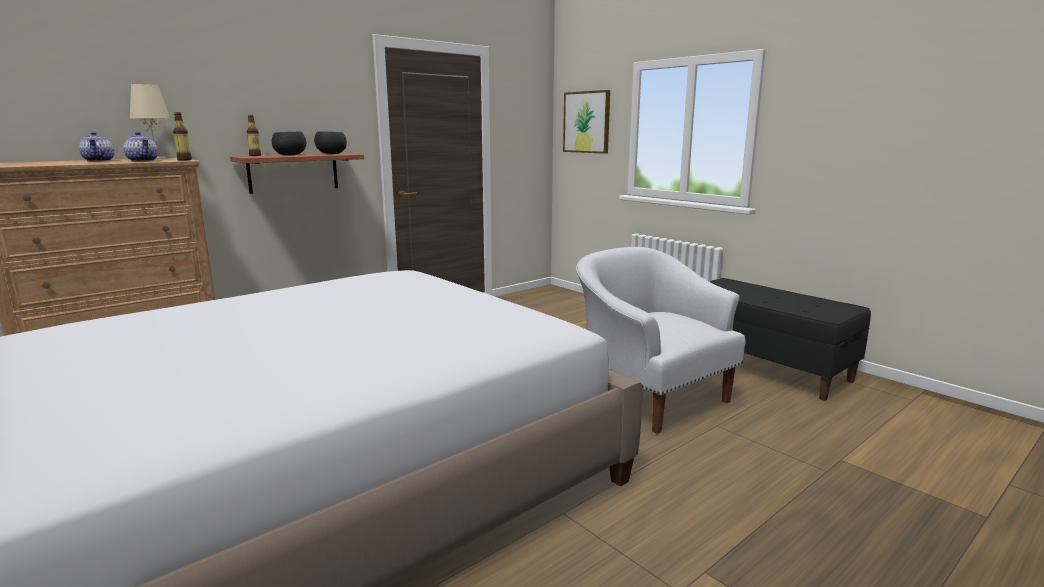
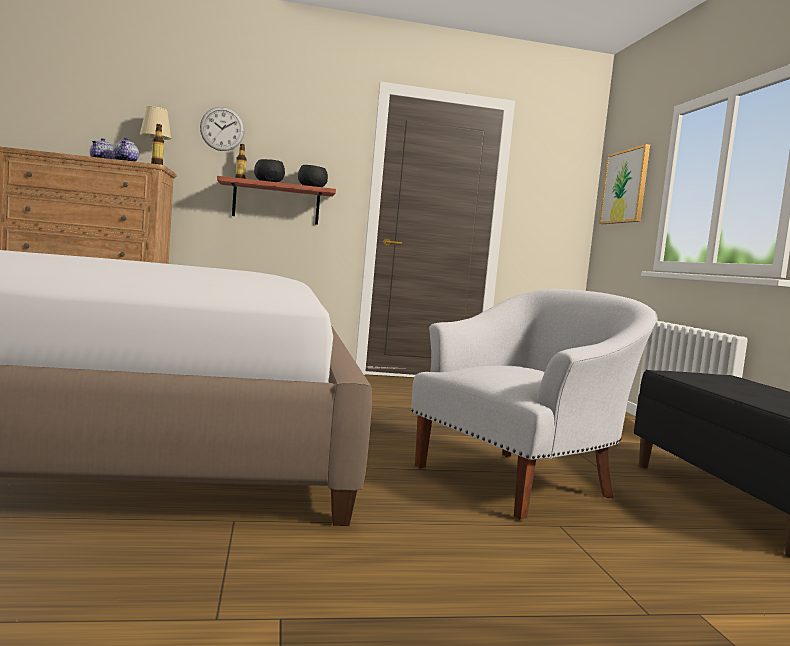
camera: 30 degrees right, 10 degrees down
white armchair [576,247,746,434] -> white armchair turned 60 degrees clockwise [411,289,657,520]
none -> wall clock [200,107,245,151]

